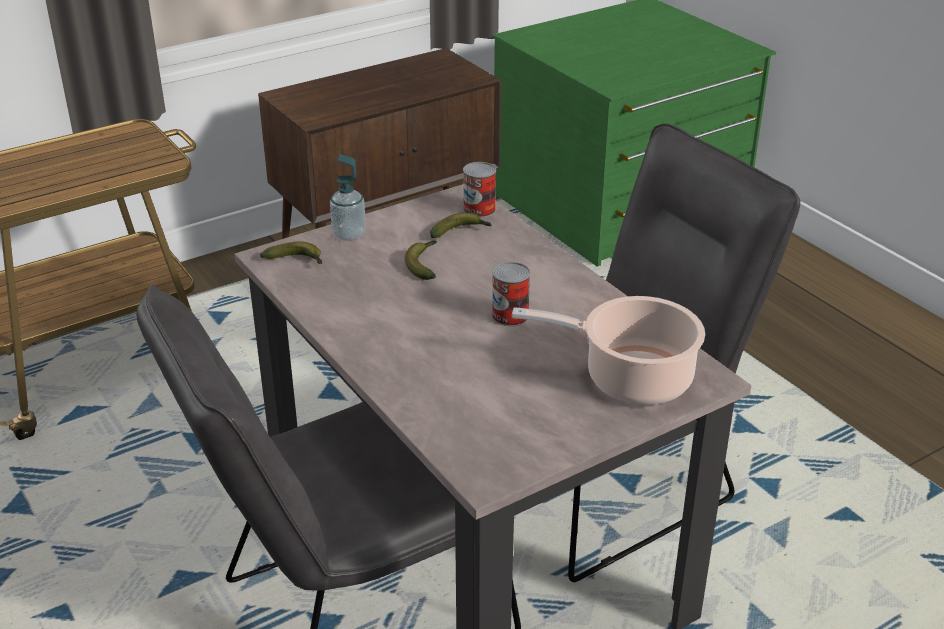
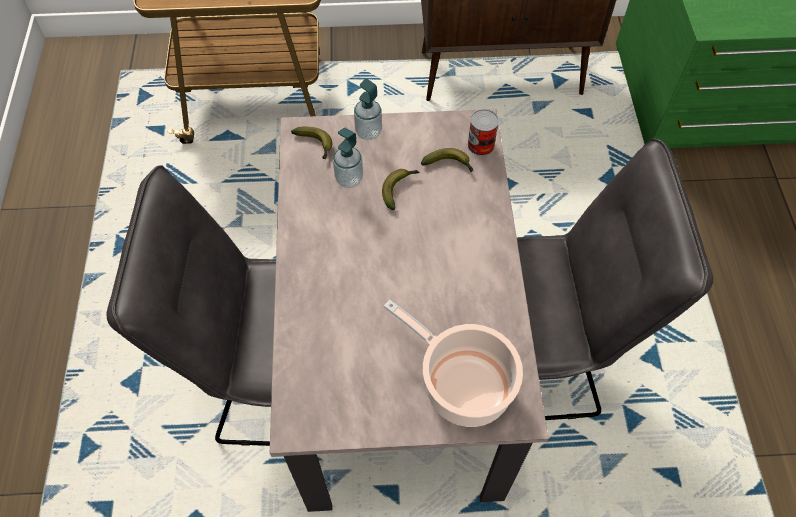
camera: 30 degrees right, 25 degrees up
can [492,262,531,327] -> none
none -> soap dispenser [333,128,363,188]

